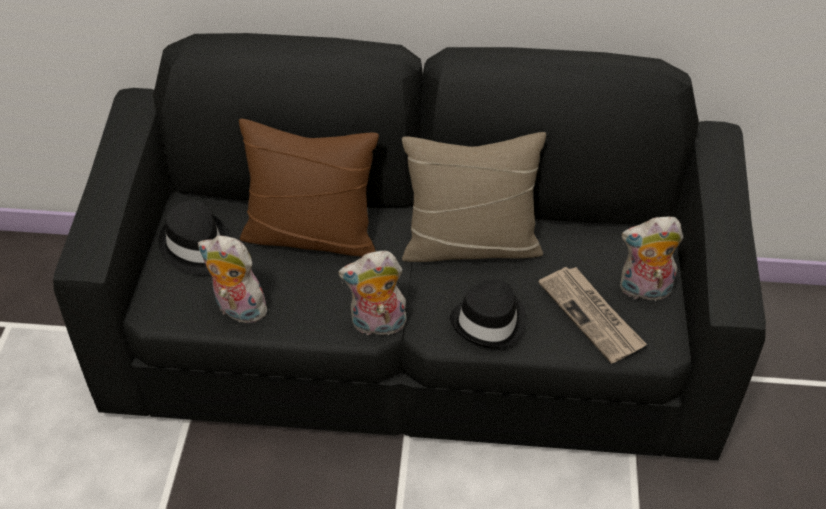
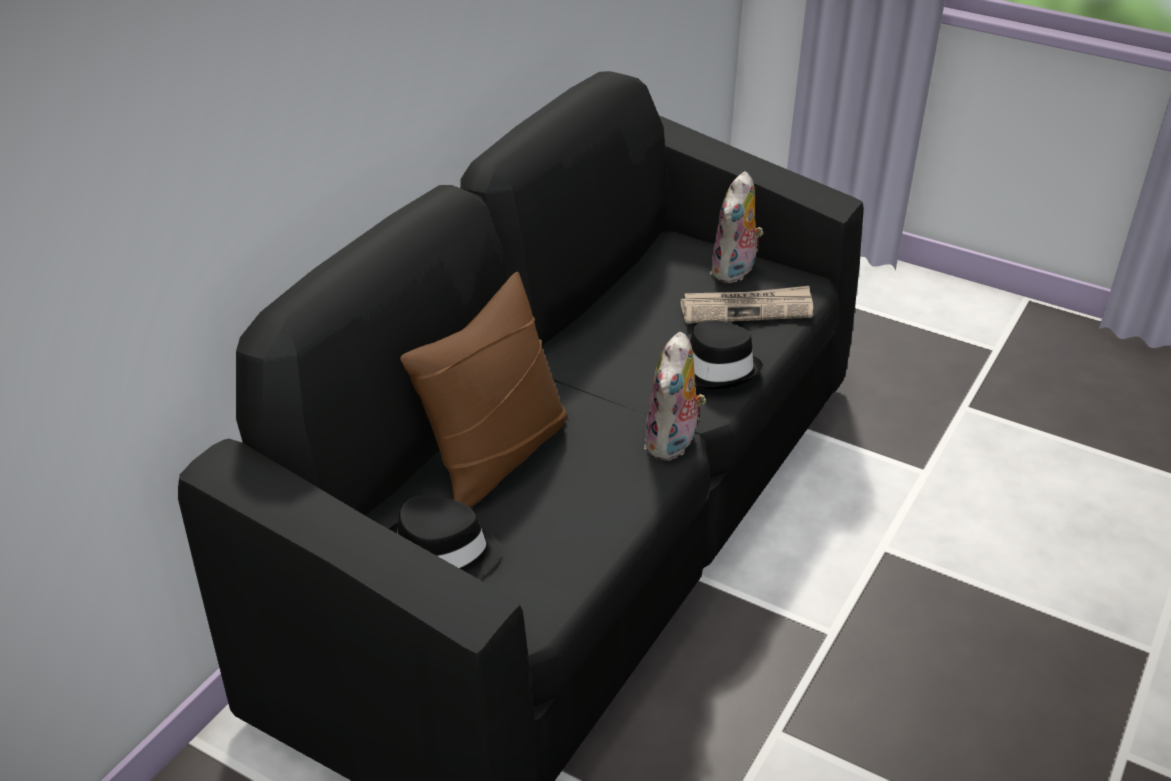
camera: 65 degrees left, 10 degrees down
plush toy [198,236,270,323] -> none
beige pillow [402,132,546,262] -> none

